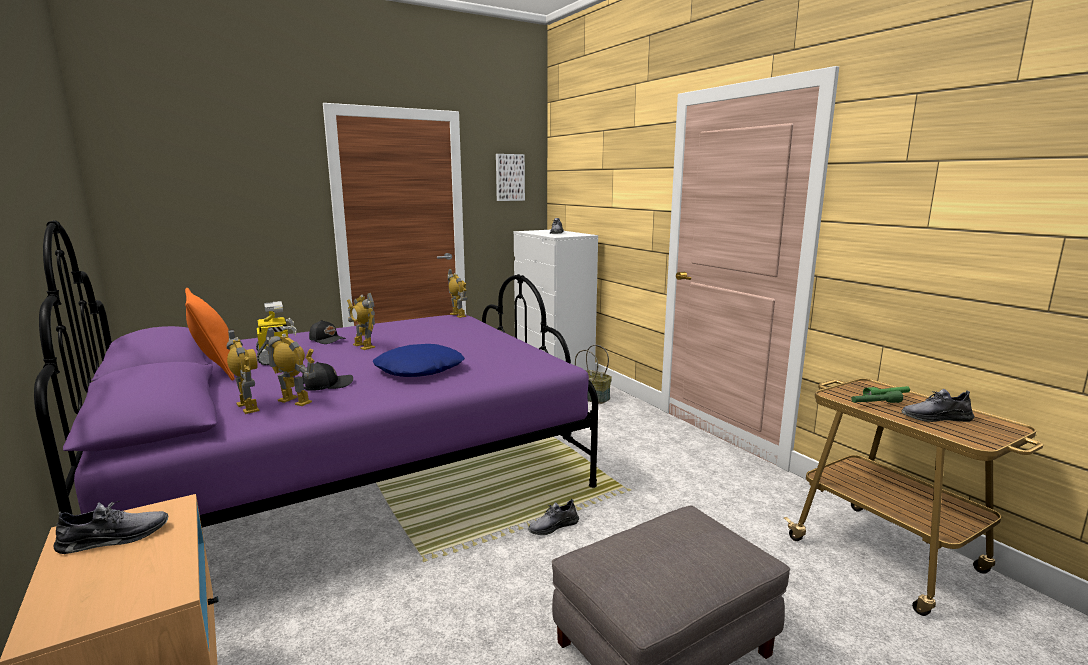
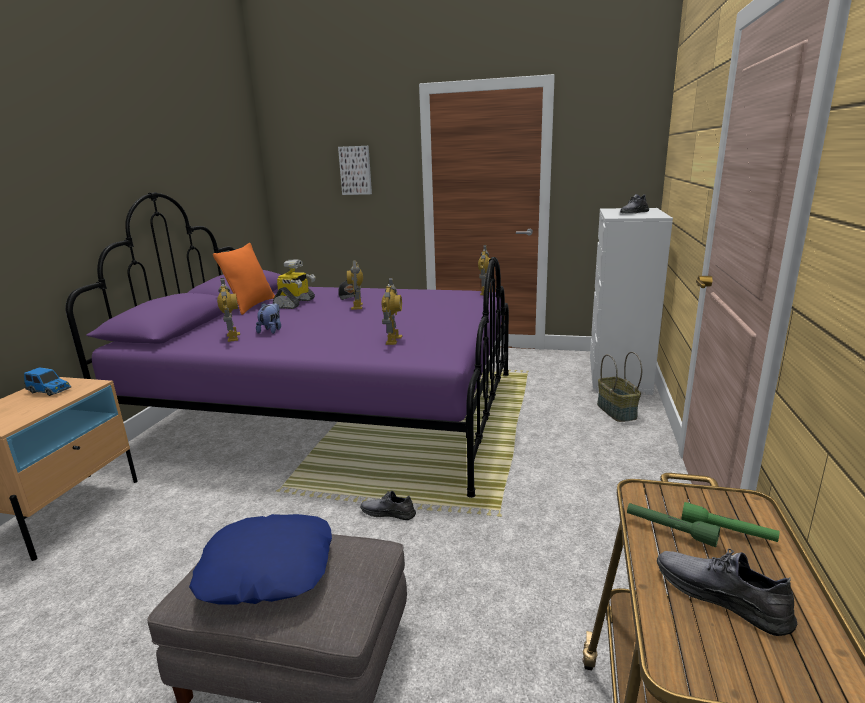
camera: 45 degrees right, 5 degrees up
grey shoe [54,501,168,554] -> toy car [24,367,71,396]
toy robot [226,329,259,414] -> toy robot moved to [382,277,402,345]
black cap [302,362,353,391] -> plush toy [256,303,281,334]
blue pillow [372,344,465,377] -> blue pillow moved to [189,514,332,605]
picture [496,154,525,201] -> picture moved to [338,146,372,195]

